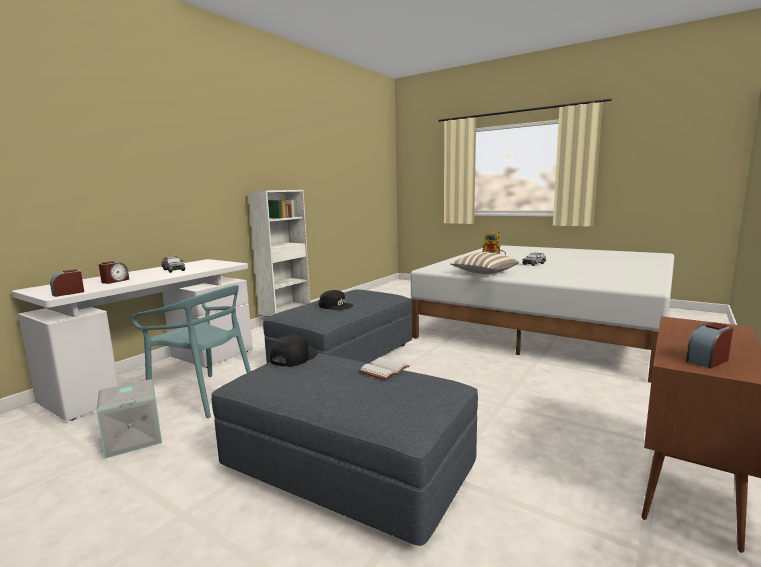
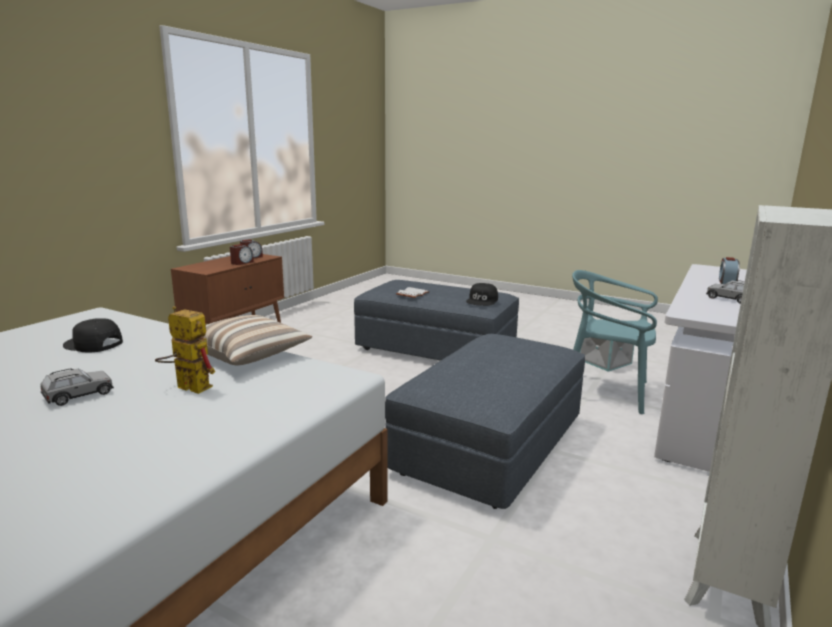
camera: 175 degrees right, 5 degrees up
alarm clock [50,269,84,297] -> alarm clock moved to [230,244,254,265]
black cap [319,290,354,310] -> black cap moved to [63,318,123,353]

